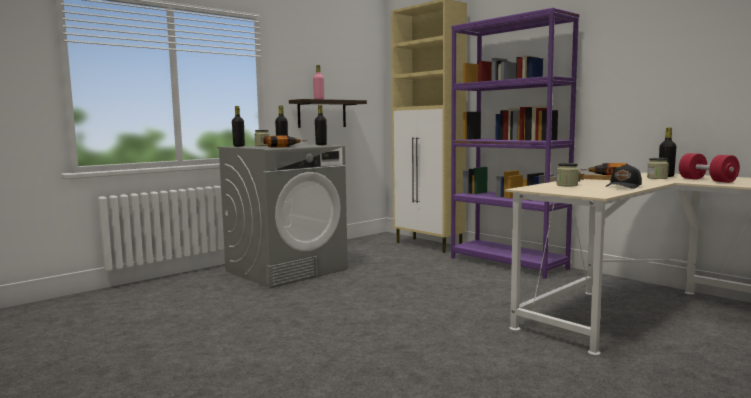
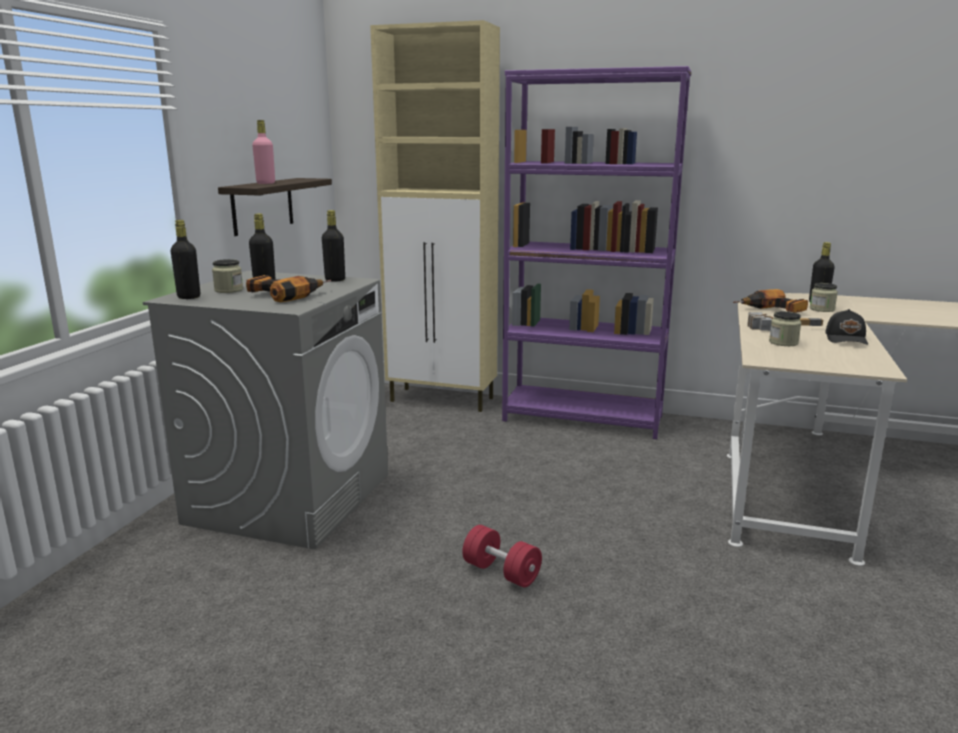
camera: 30 degrees left, 10 degrees up
red dumbbell [679,153,740,183] -> red dumbbell moved to [463,525,542,587]

